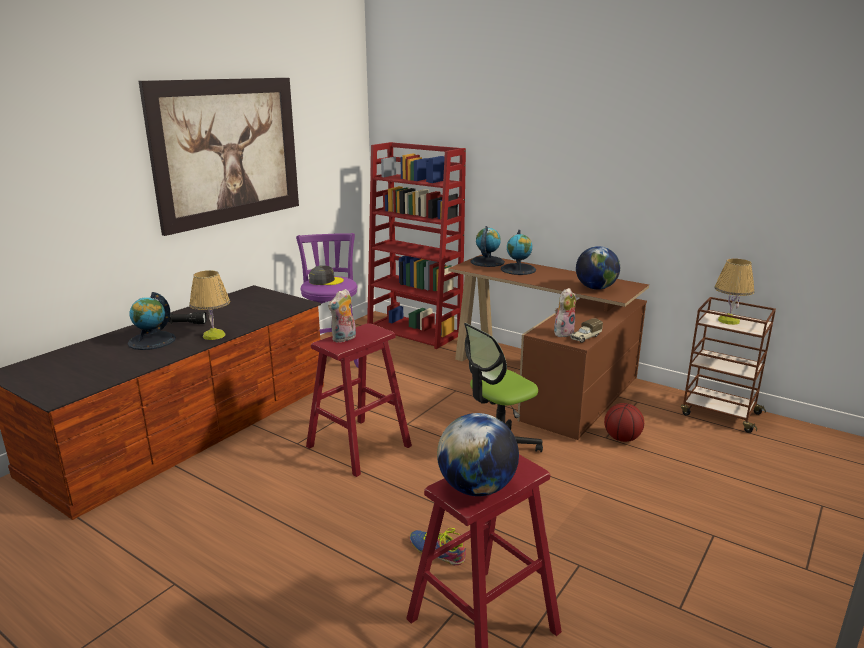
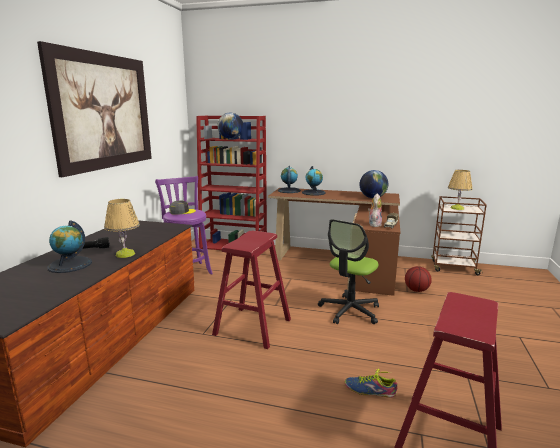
camera: 20 degrees left, 5 degrees down
plush toy [328,289,356,343] -> none
globe [437,413,519,496] -> globe moved to [218,113,243,139]

